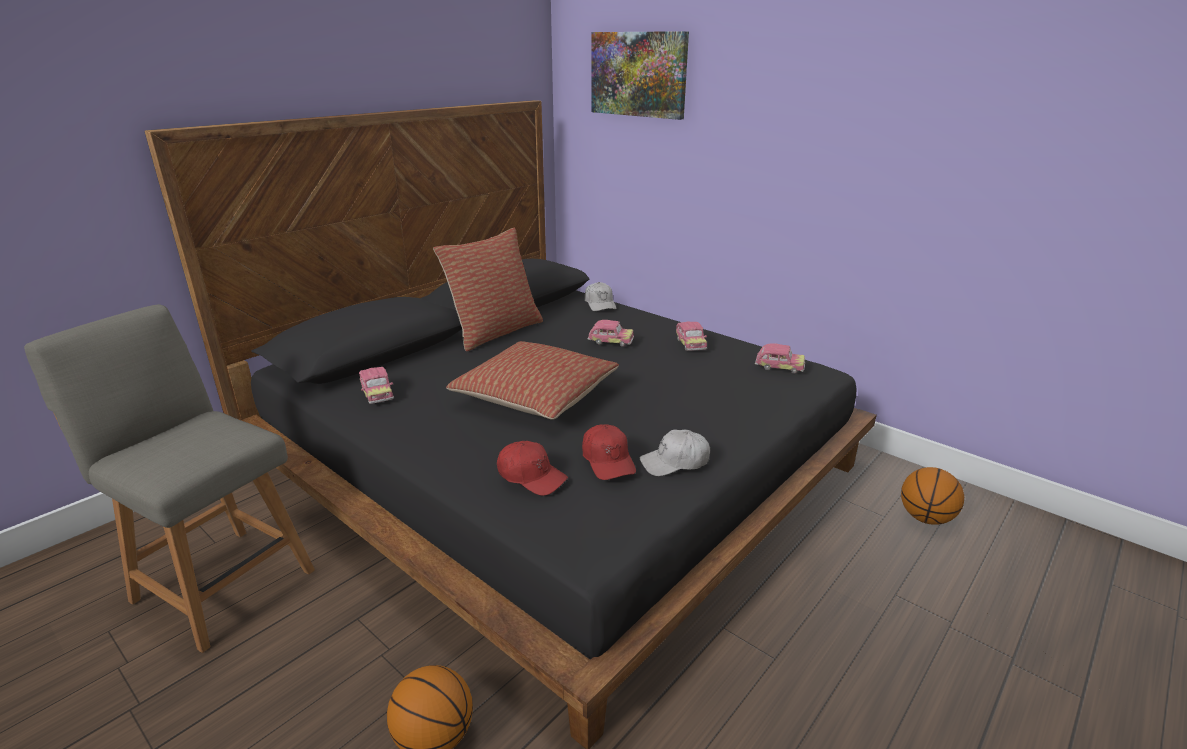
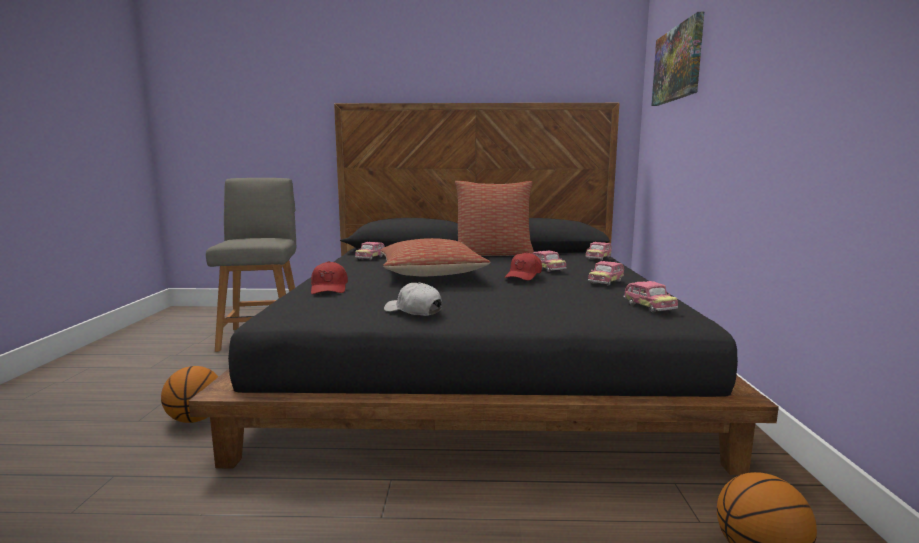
camera: 50 degrees right, 15 degrees down
red cap [582,425,636,480] -> red cap moved to [505,252,542,281]
white cap [585,282,616,311] -> toy car [585,242,612,261]

